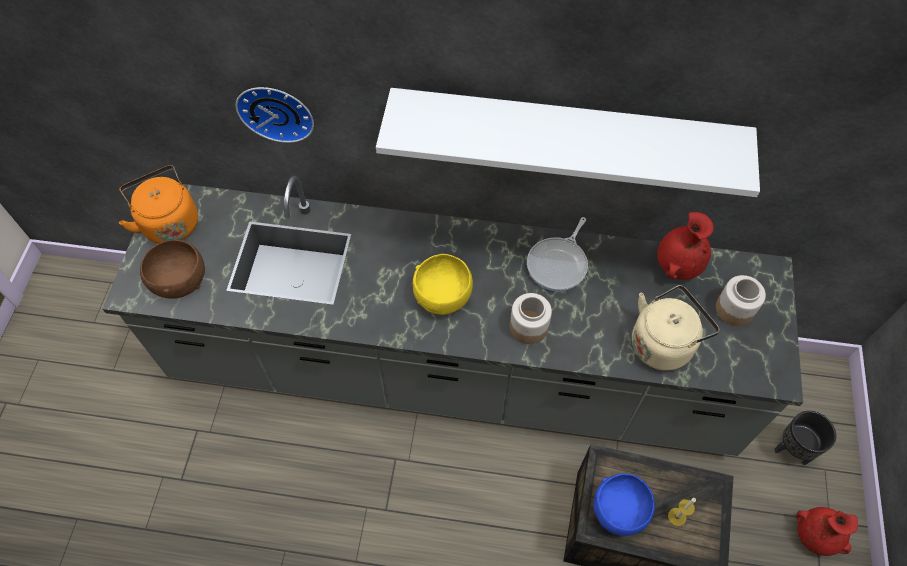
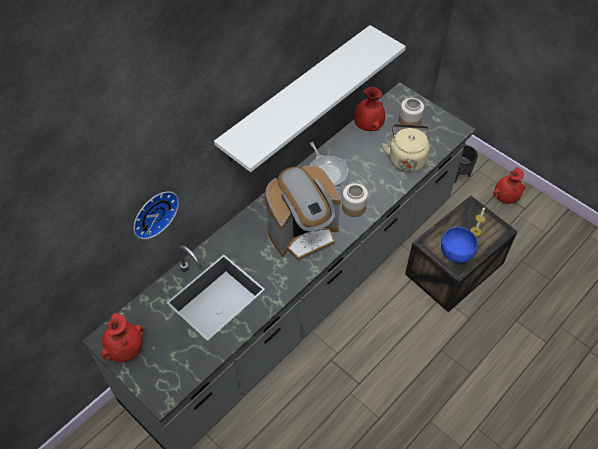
camera: 55 degrees left, 5 degrees down
orange kettle [119,165,198,244] -> red vase [101,313,144,362]
brown bowl [140,240,205,299] -> none
yellow bowl [413,254,473,315] -> coffee machine [265,165,341,261]

